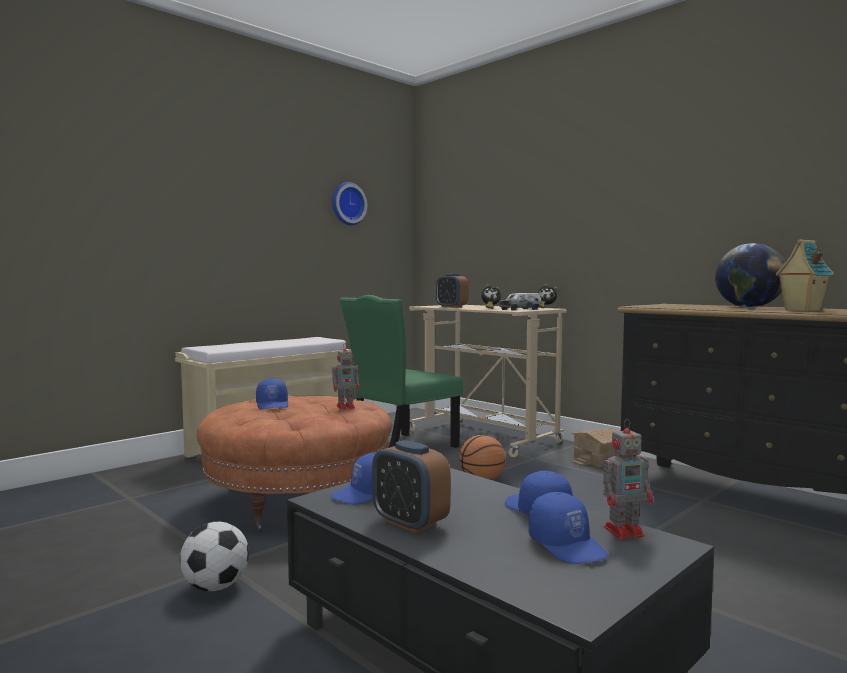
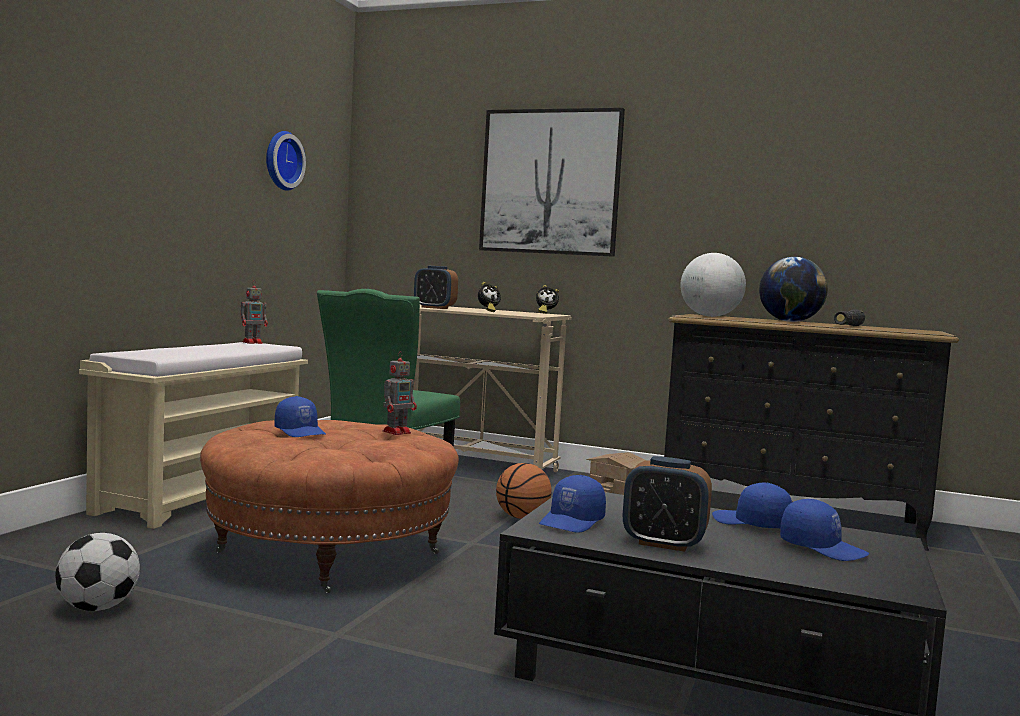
camera: 25 degrees left, 0 degrees up
football [180,522,249,591] -> football moved to [55,533,140,611]
toy truck [500,293,542,311] -> none
toy robot [603,418,653,539] -> toy robot moved to [241,280,268,344]
toy house [776,239,834,311] -> black flashlight [834,309,865,326]
none -> picture [479,108,625,257]
none -> globe [680,253,746,317]

